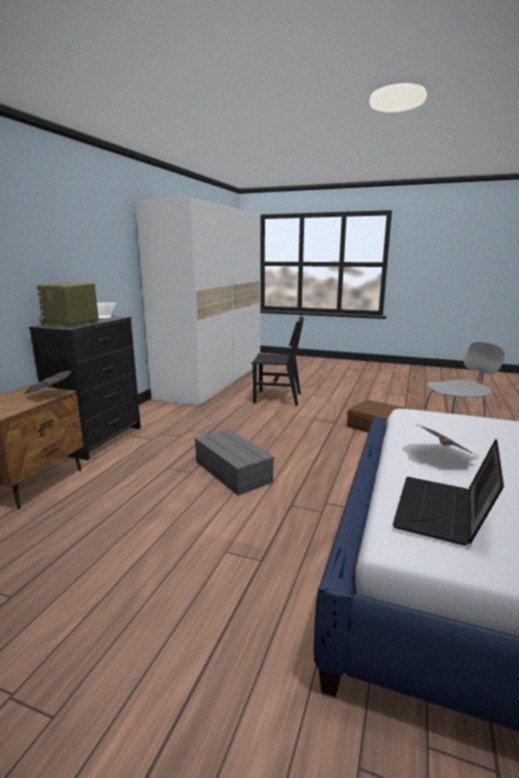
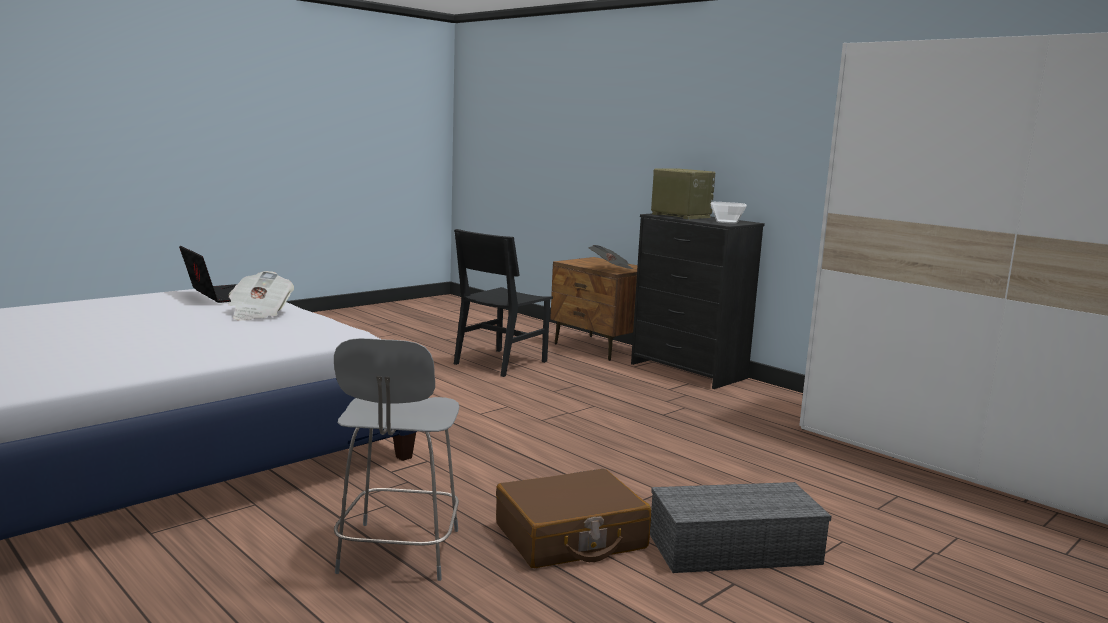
camera: 115 degrees right, 5 degrees down
grey storage box [195,429,274,496] -> grey storage box moved to [650,482,832,573]
black chair [251,316,304,406] -> black chair moved to [454,229,553,377]

